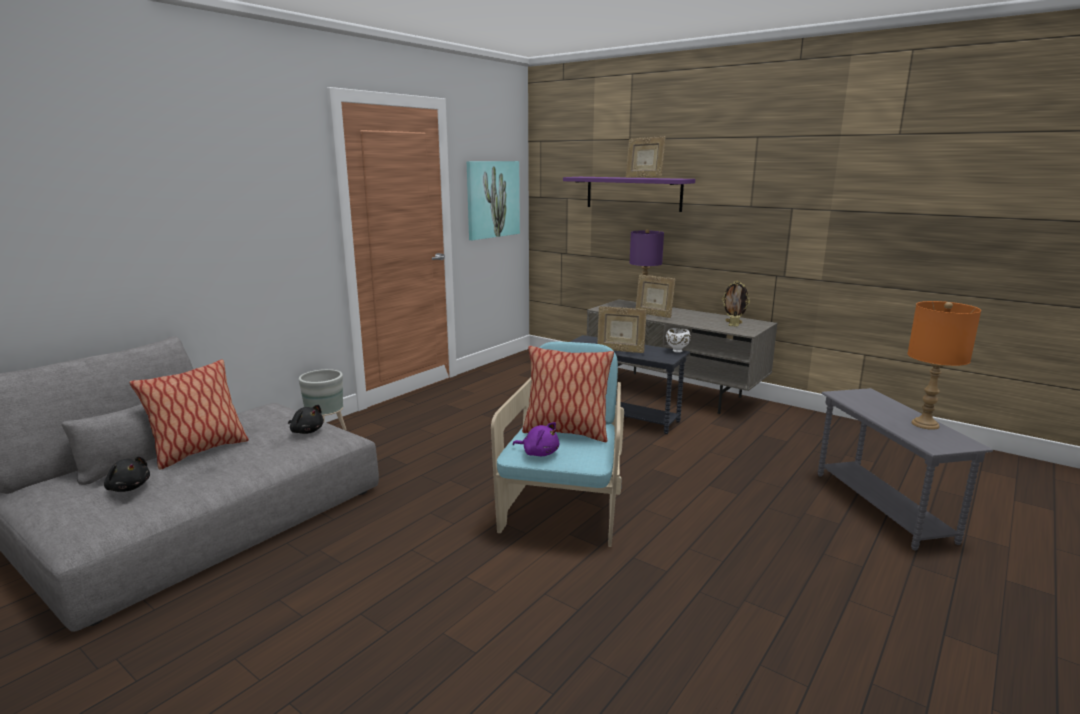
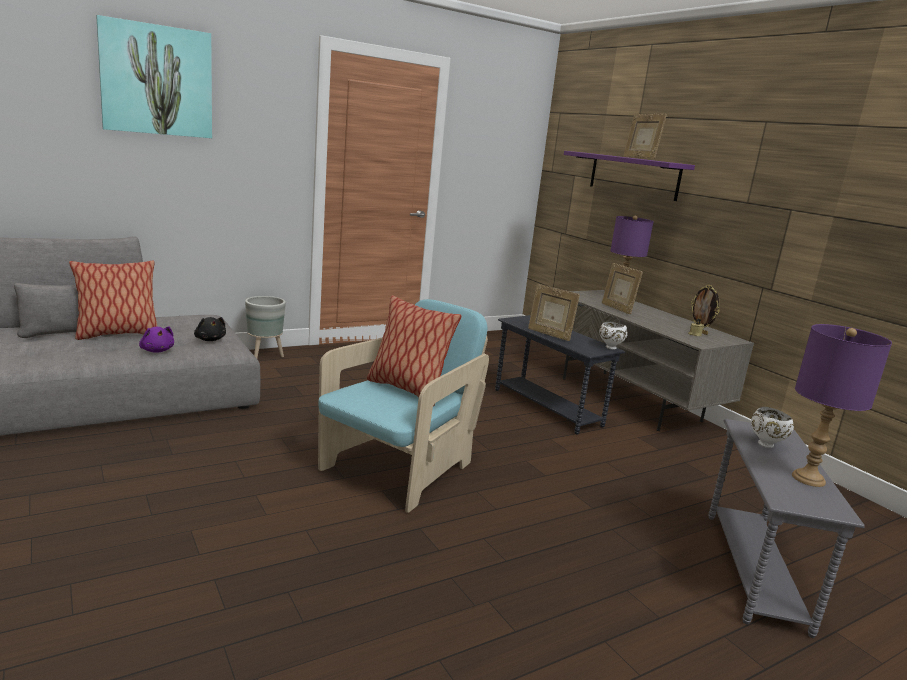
camera: 20 degrees right, 0 degrees up
black plush toy [104,456,150,492] -> none
picture [467,161,520,240] -> picture moved to [96,15,212,138]
purple plush toy [513,422,559,456] -> purple plush toy moved to [139,327,174,353]
orange table lamp [907,301,981,430] -> purple table lamp [792,324,892,487]
none -> white bowl [751,407,794,448]

